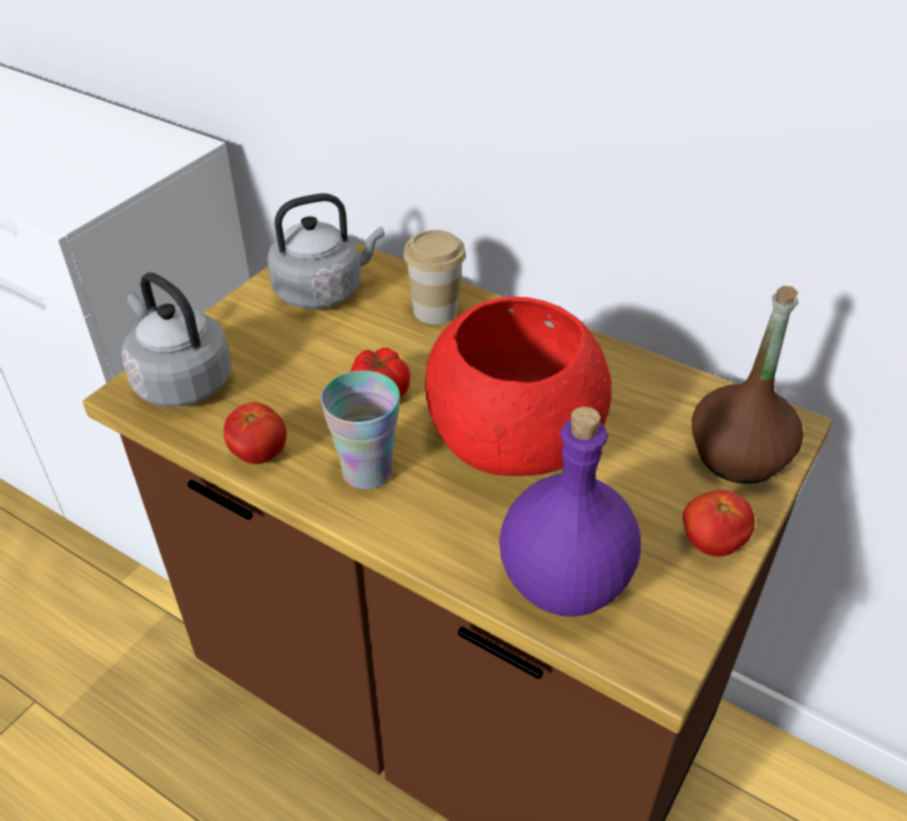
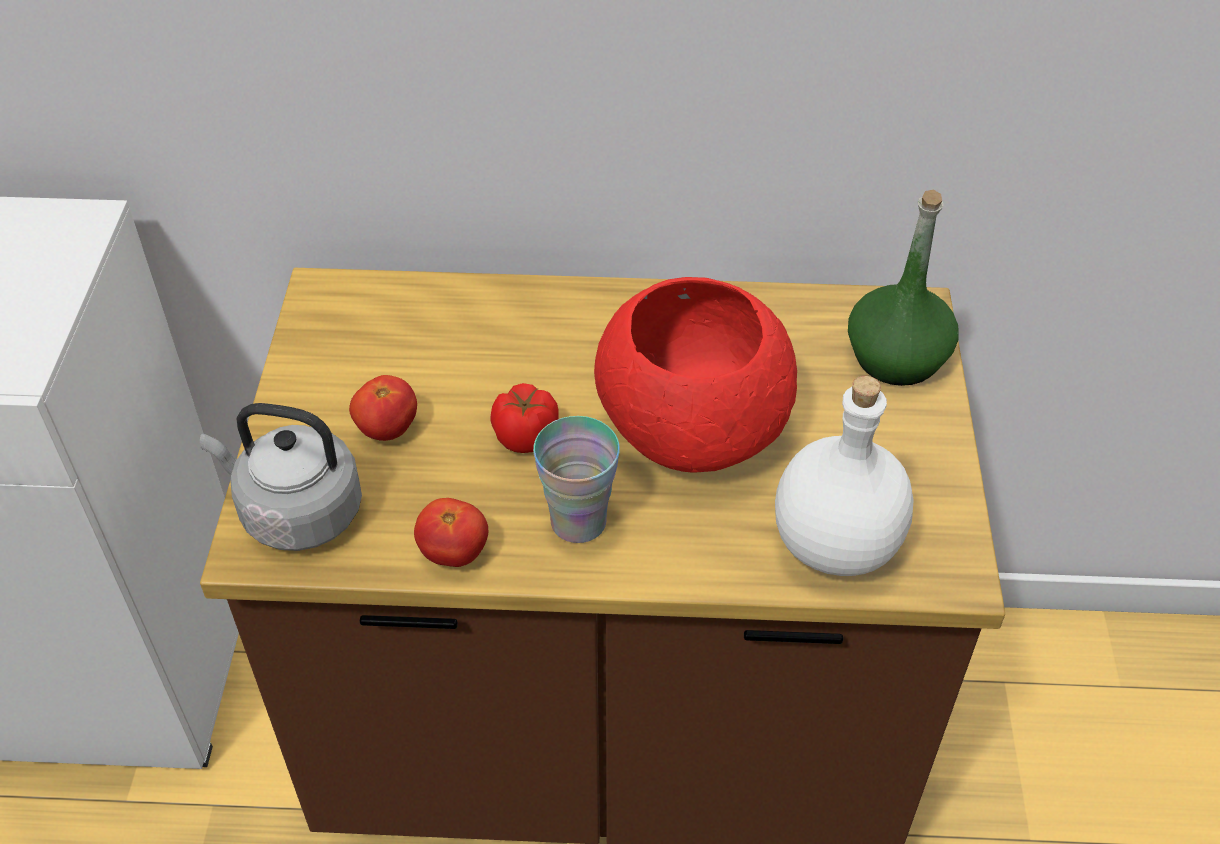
camera: 30 degrees left, 5 degrees up
grey kettle [267,193,384,309] -> none
cup [403,230,466,324] -> none
purple bottle [499,407,641,616] -> white bottle [775,376,914,576]
tomato [683,490,755,557] -> tomato moved to [349,375,417,441]
brown bottle [692,286,804,484] -> green bottle [848,190,958,386]

